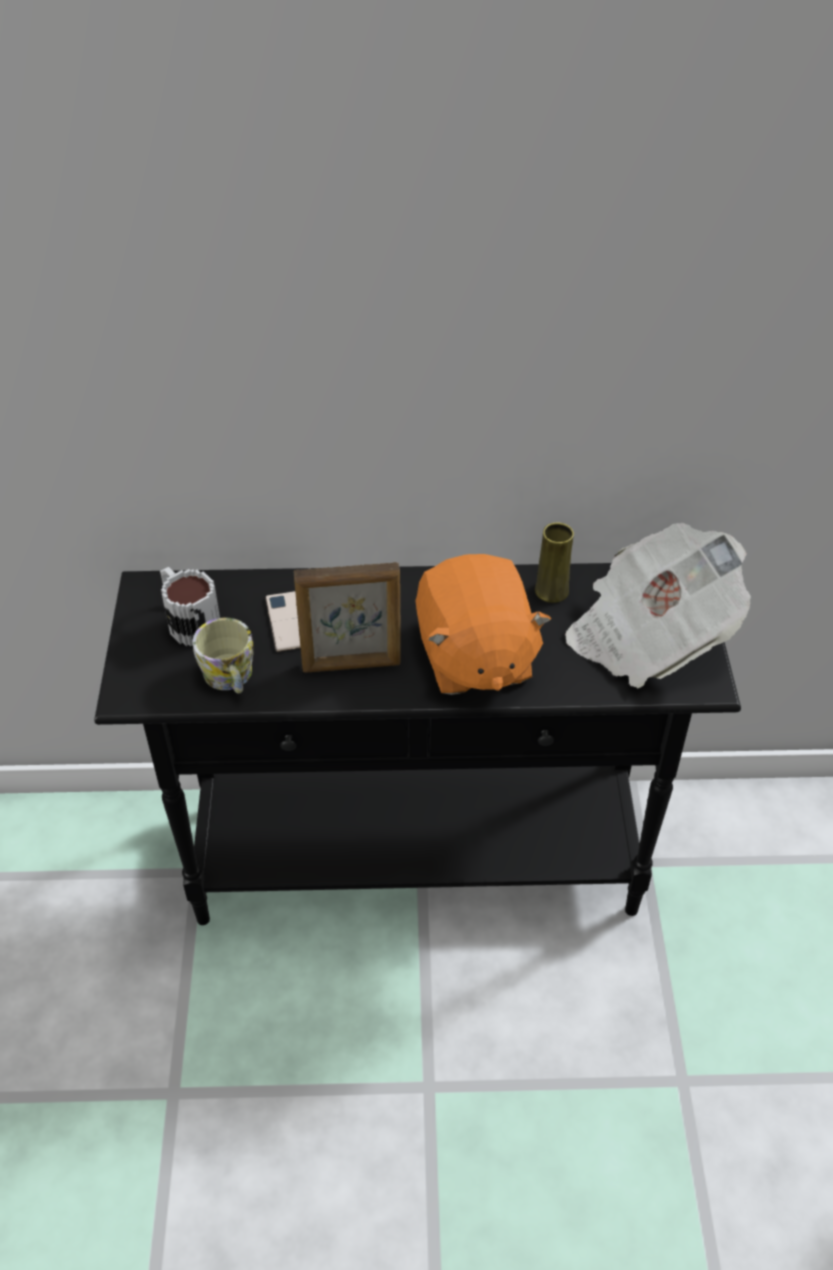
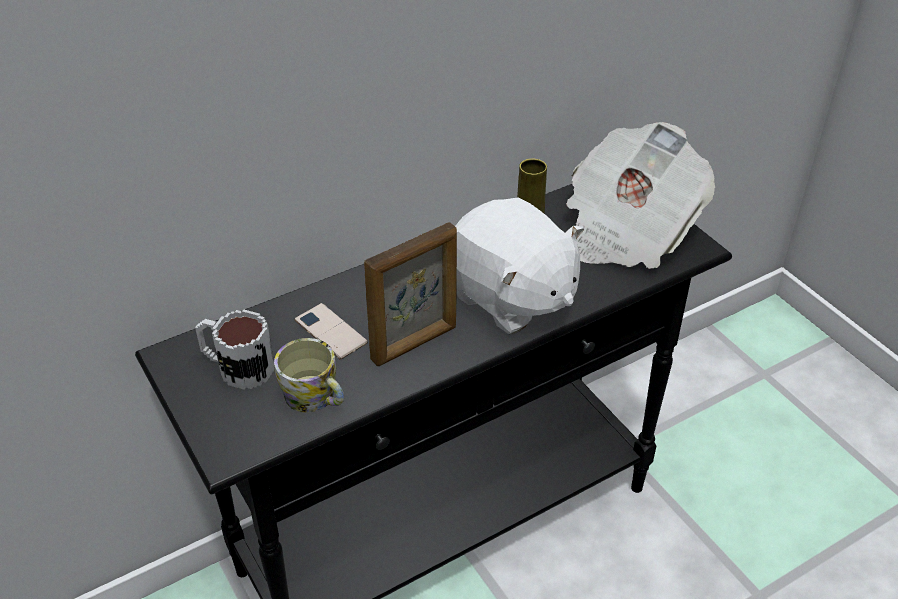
camera: 30 degrees left, 5 degrees down
orange plush toy [416,554,551,695] -> white plush toy [455,197,584,334]

